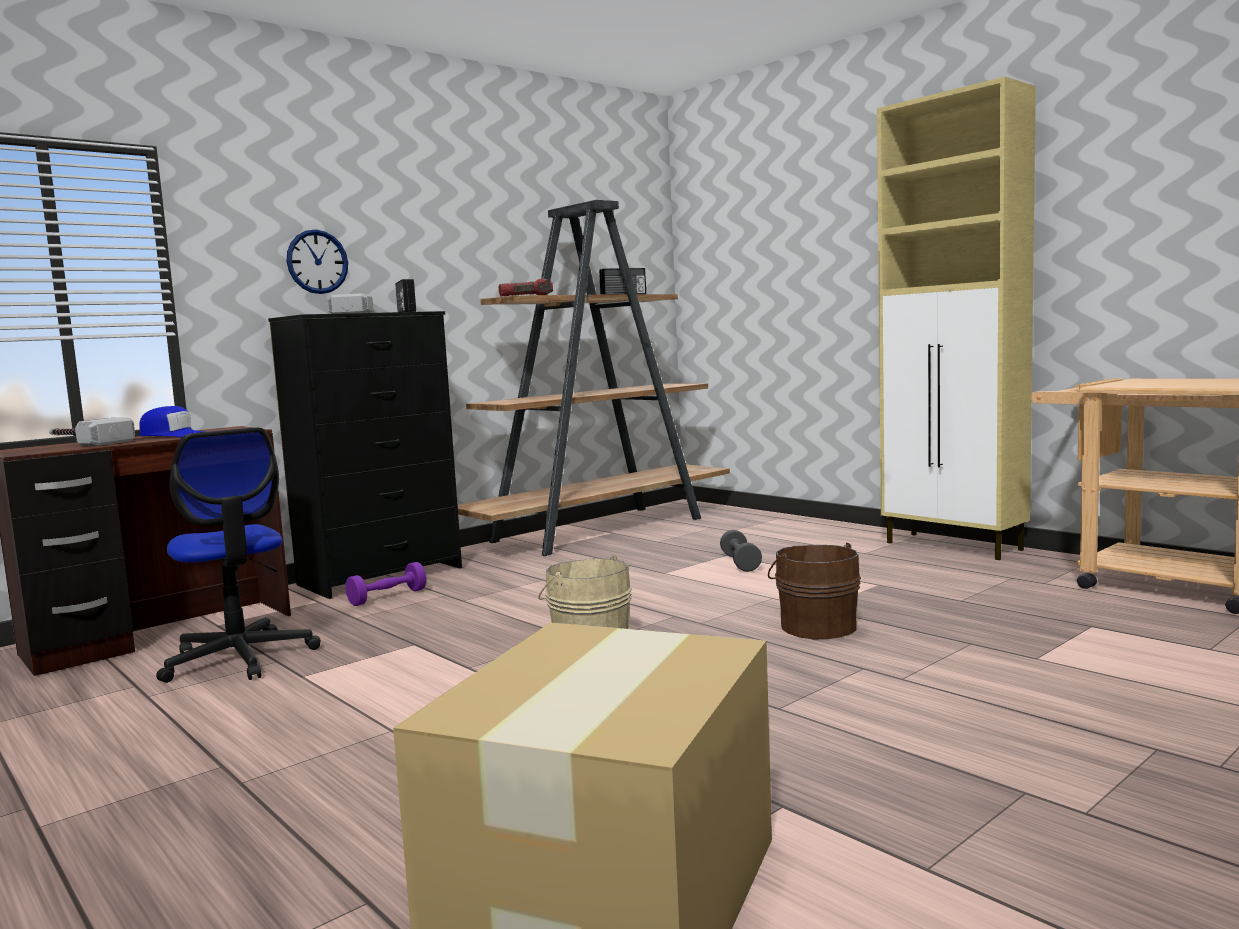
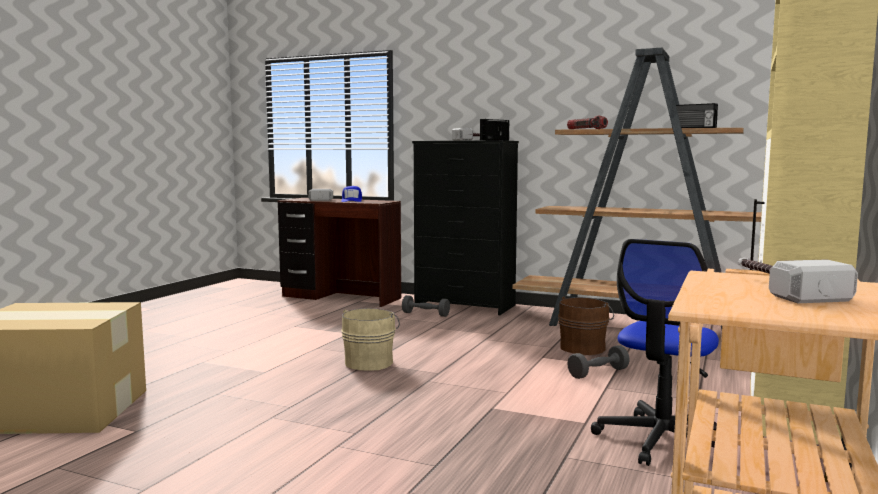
camera: 65 degrees right, 0 degrees up
office chair [156,427,321,683] -> office chair moved to [591,239,719,466]
wall clock [286,229,348,294] -> none
purple dumbbell [346,562,427,606] -> grey dumbbell [402,295,450,317]
brown bucket [768,543,861,639] -> brown bucket moved to [558,296,614,355]
none -> hammer [738,258,858,303]

